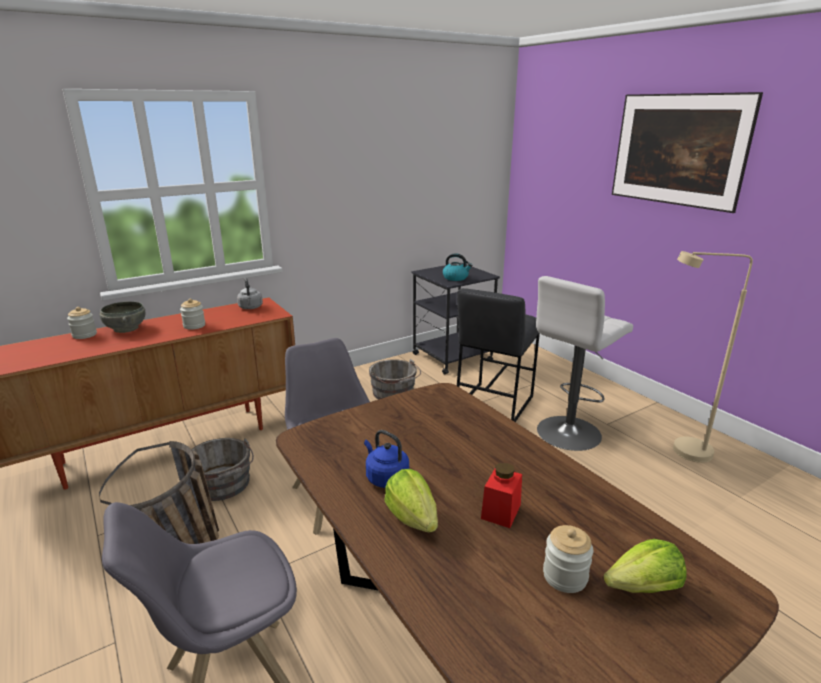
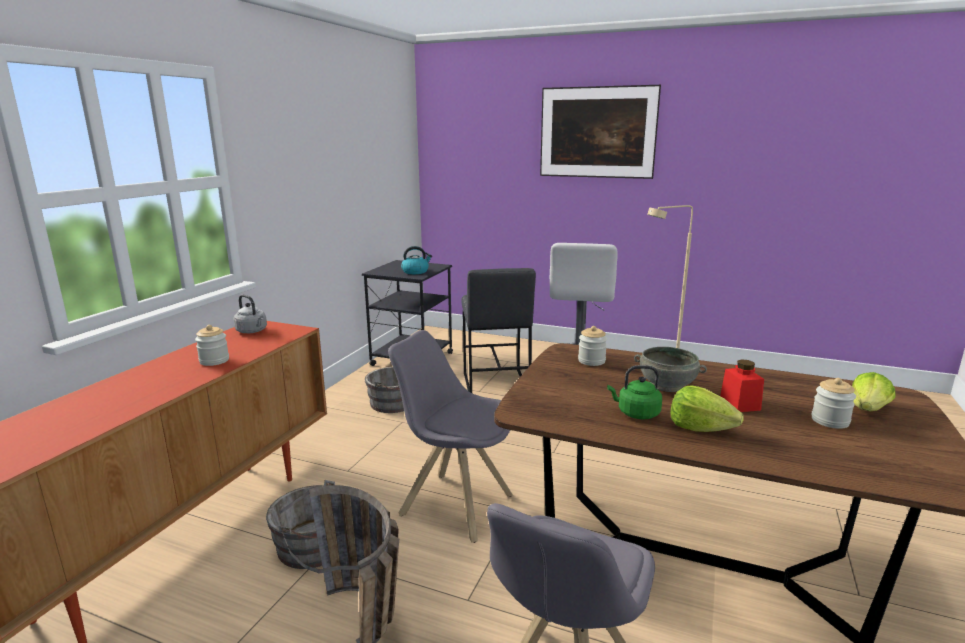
camera: 35 degrees left, 5 degrees down
jar [67,307,97,339] -> jar moved to [578,326,607,366]
grey bowl [100,301,145,333] -> grey bowl moved to [634,347,707,392]
blue kettle [364,430,409,488] -> green kettle [607,365,662,419]

